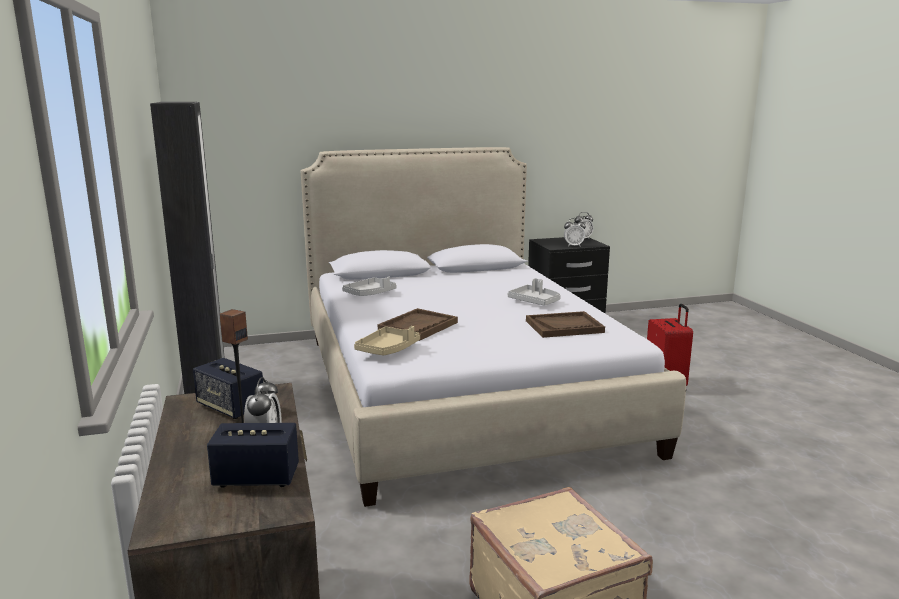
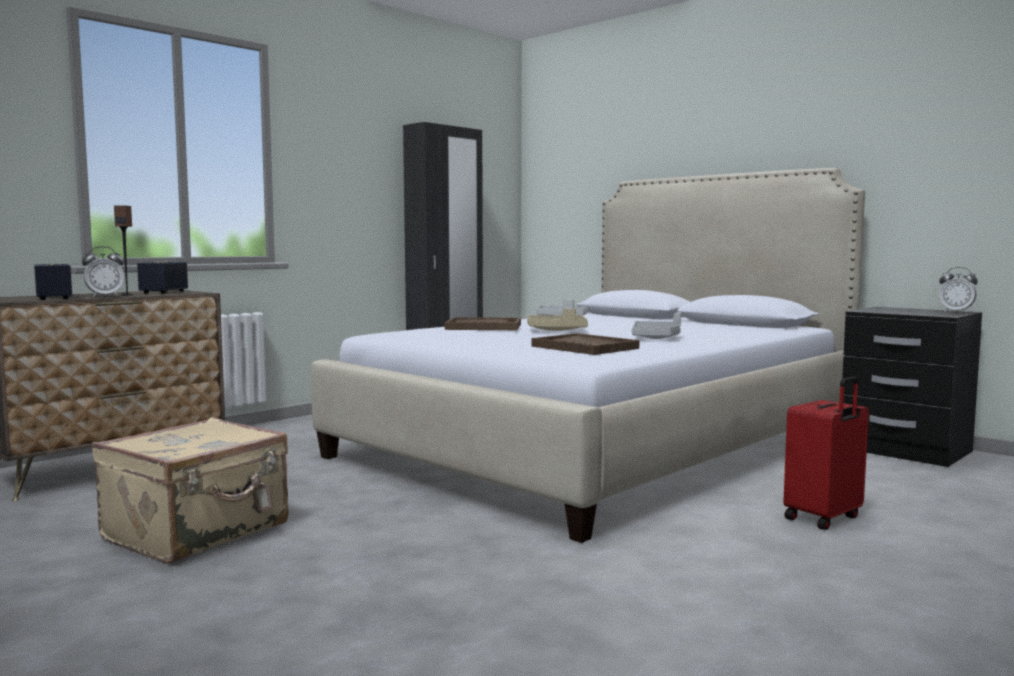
camera: 60 degrees right, 10 degrees down
beige tray [354,326,420,355] -> beige tray moved to [527,308,588,331]
alarm clock [564,218,586,247] -> none

